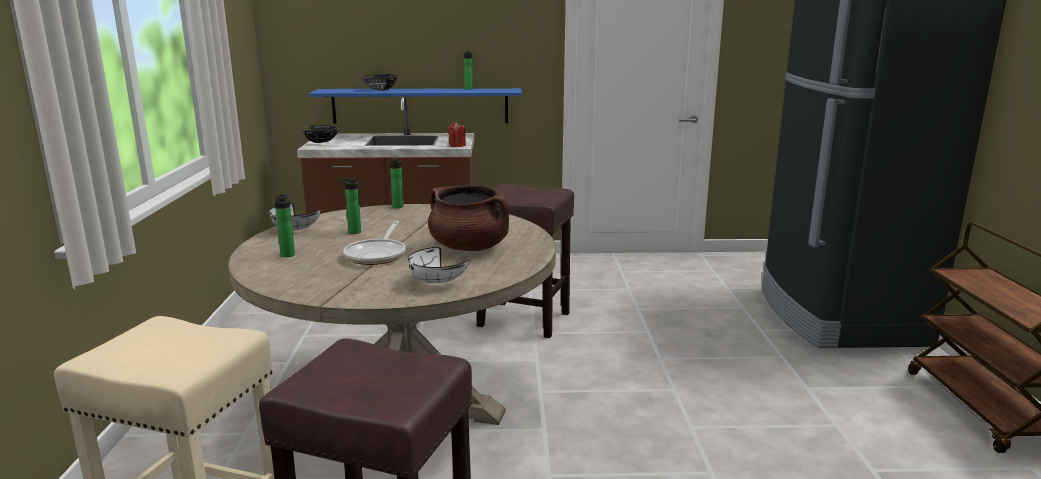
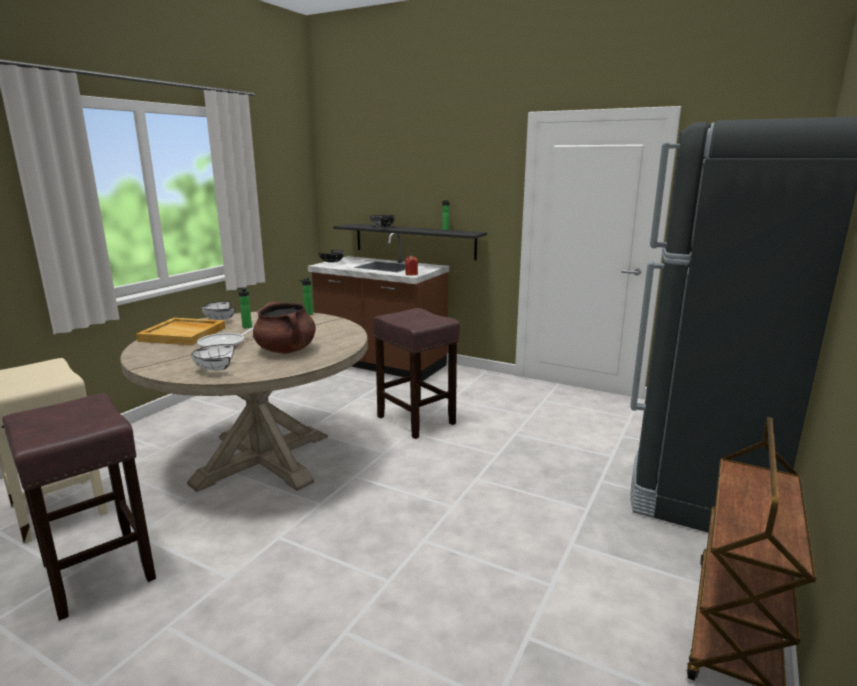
camera: 30 degrees right, 0 degrees up
bottle [274,194,295,257] -> beige tray [136,318,225,346]
blue shelf [309,88,522,124] -> black shelf [333,224,487,260]

